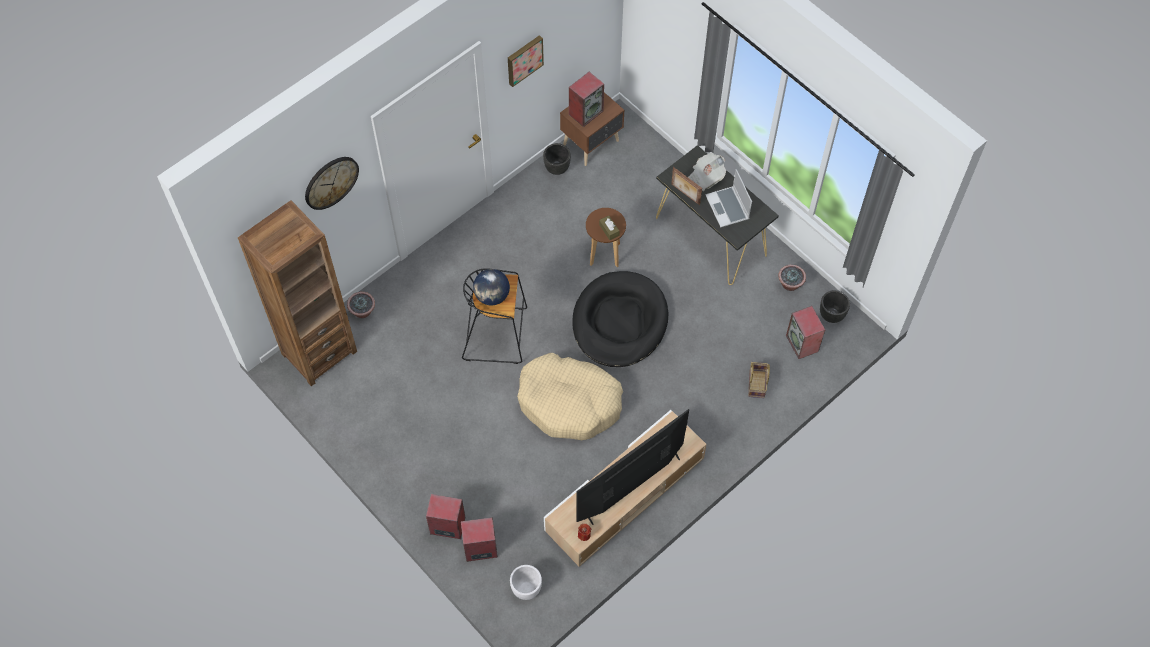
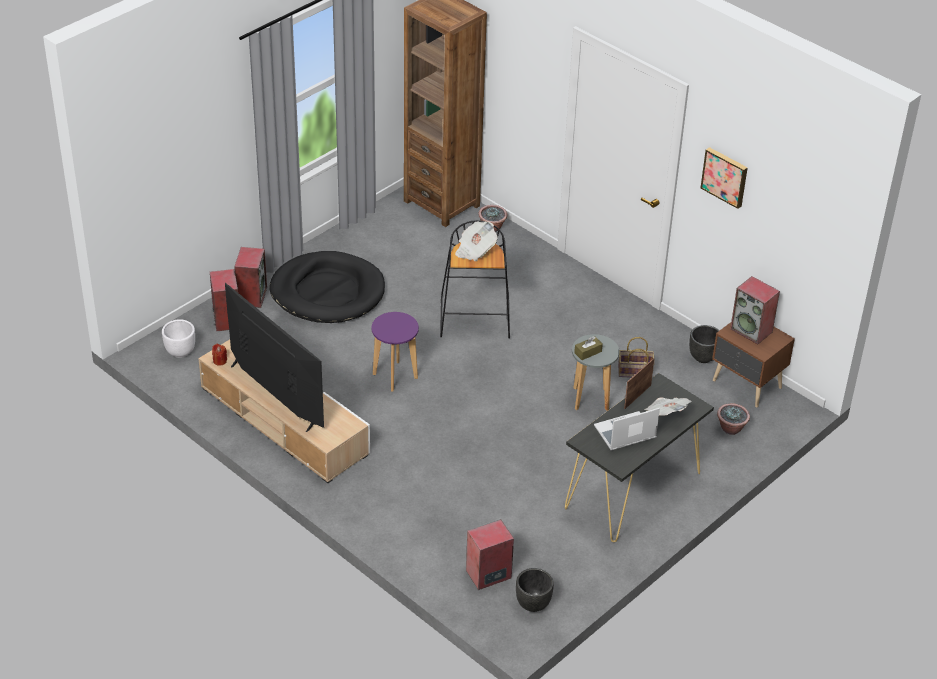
camera: 85 degrees right, 20 degrees down
wall clock [305,157,359,210] -> none
globe [473,269,510,305] -> newspaper [455,221,498,261]
beige dog bed [517,353,623,440] -> purple stool [372,312,419,391]
black dog bed [572,271,668,367] -> black dog bed moved to [270,251,385,323]
brown stool [586,208,626,267] -> grey stool [572,334,620,411]
basket [748,362,770,398] -> basket moved to [618,337,655,378]
potted plant [778,265,806,291] -> potted plant moved to [717,403,750,435]

